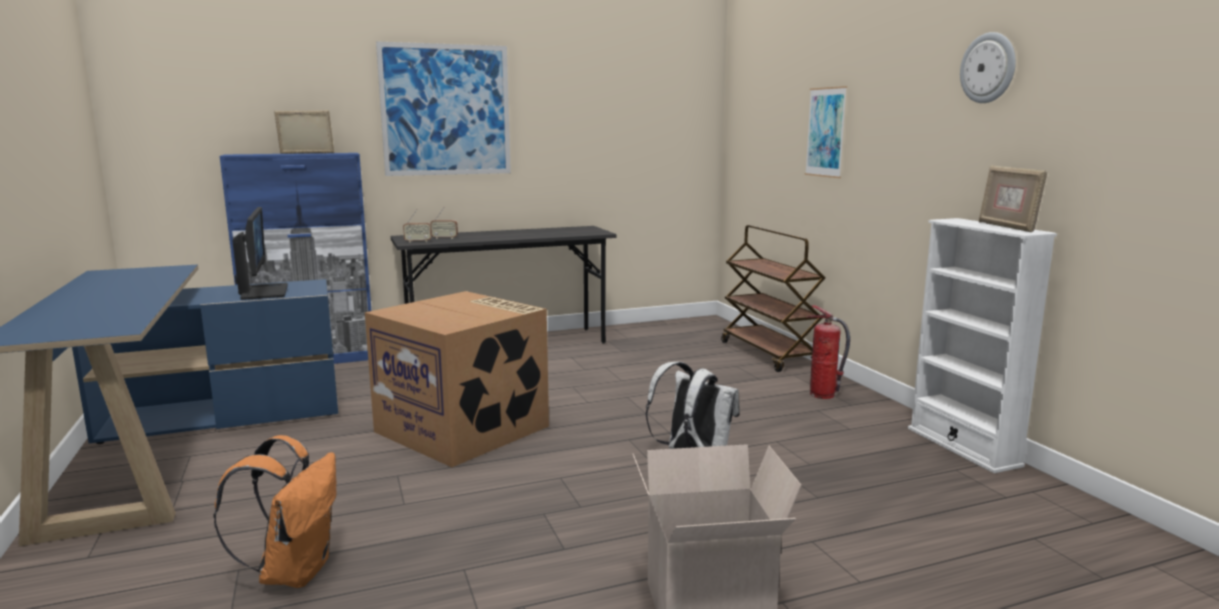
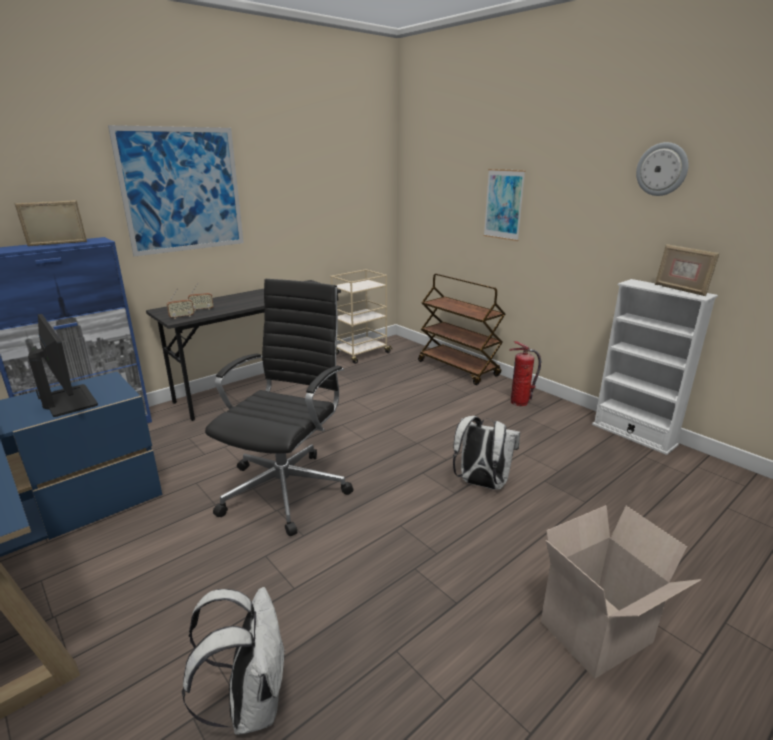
camera: 20 degrees left, 10 degrees up
orange backpack [213,435,337,588] -> white backpack [182,587,286,735]
cardboard box [365,291,549,467] -> black office chair [205,279,353,536]
none -> beige cart [331,269,392,364]

